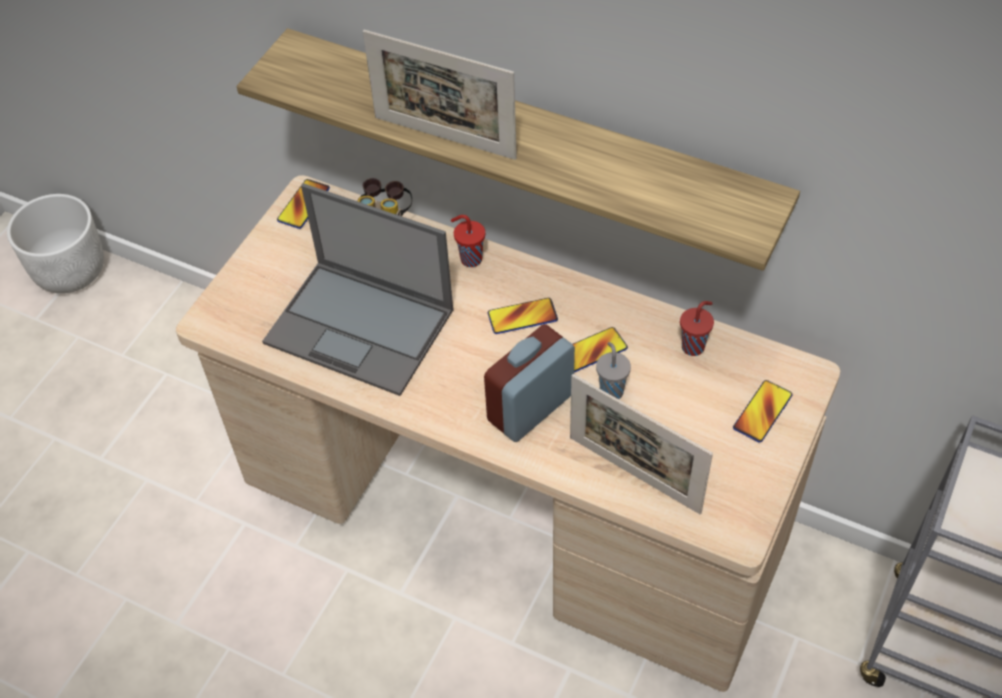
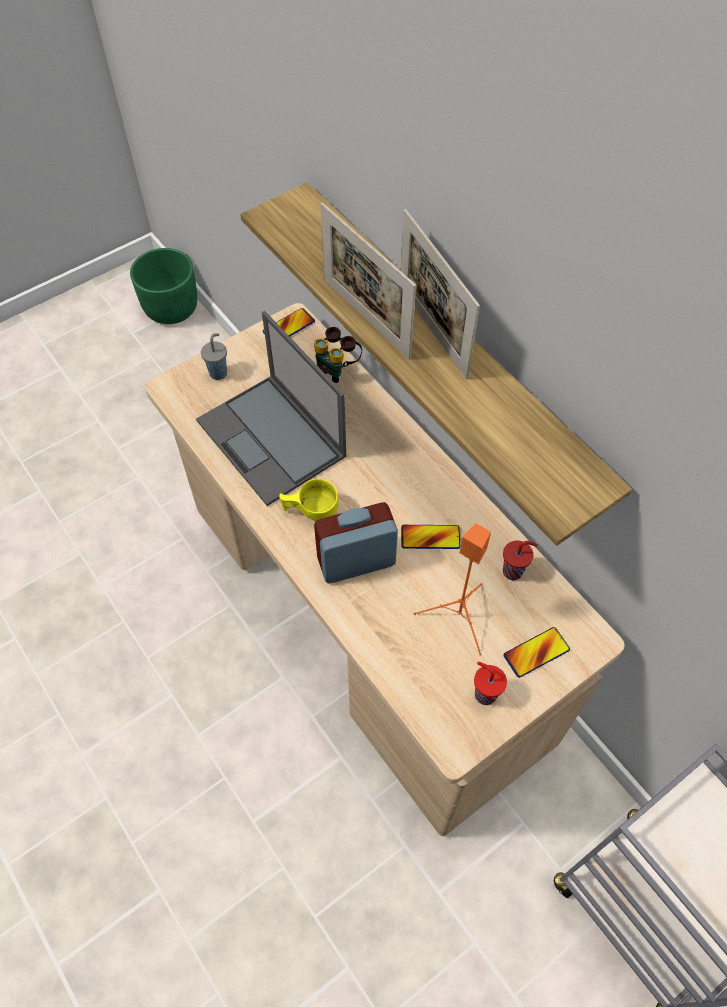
camera: 25 degrees right, 5 degrees up
white planter [7,194,104,294] -> green planter [130,248,197,324]
red cup [451,215,485,267] -> red cup moved to [474,662,507,705]
phone [488,298,558,334] -> none
picture frame [570,374,713,514] -> picture frame moved to [401,209,480,379]
grey cup [596,342,631,399] -> grey cup moved to [201,333,227,380]
none -> yellow cup [279,479,339,521]
none -> orange speaker [414,523,491,656]

